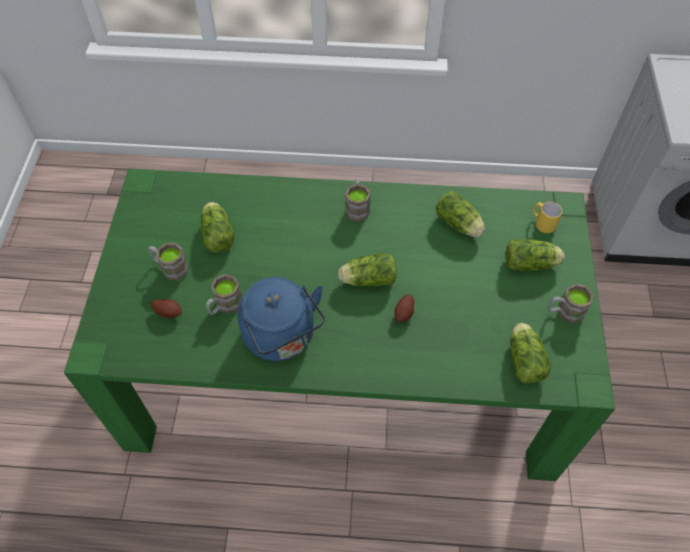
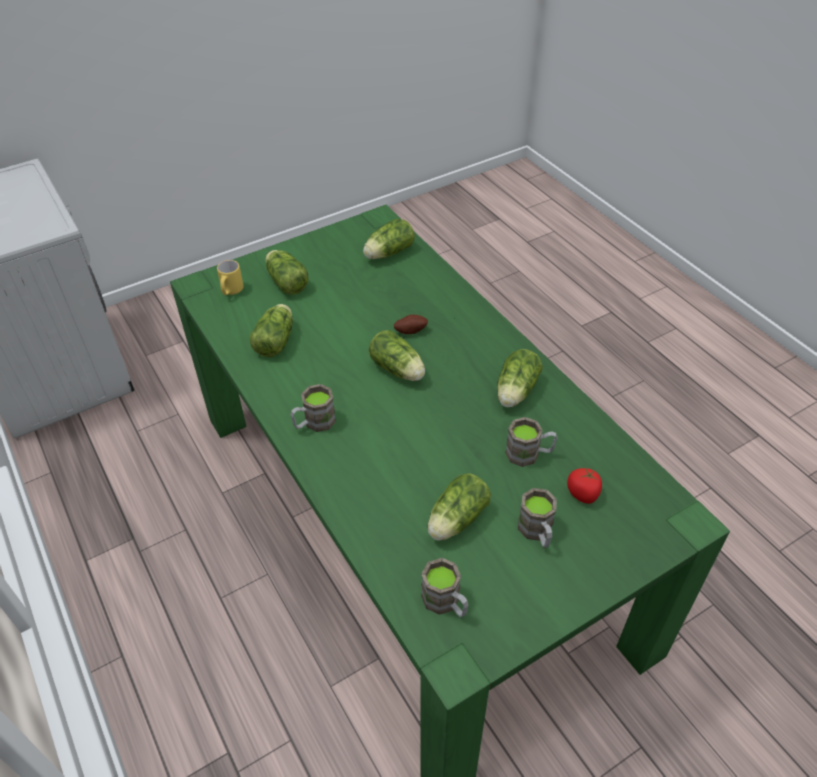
camera: 125 degrees left, 10 degrees down
potato [151,299,182,318] -> tomato [567,468,602,504]
blue kettle [237,277,325,361] -> lettuce [497,349,543,407]
brown mug [548,283,594,323] -> brown mug moved to [421,558,468,617]

